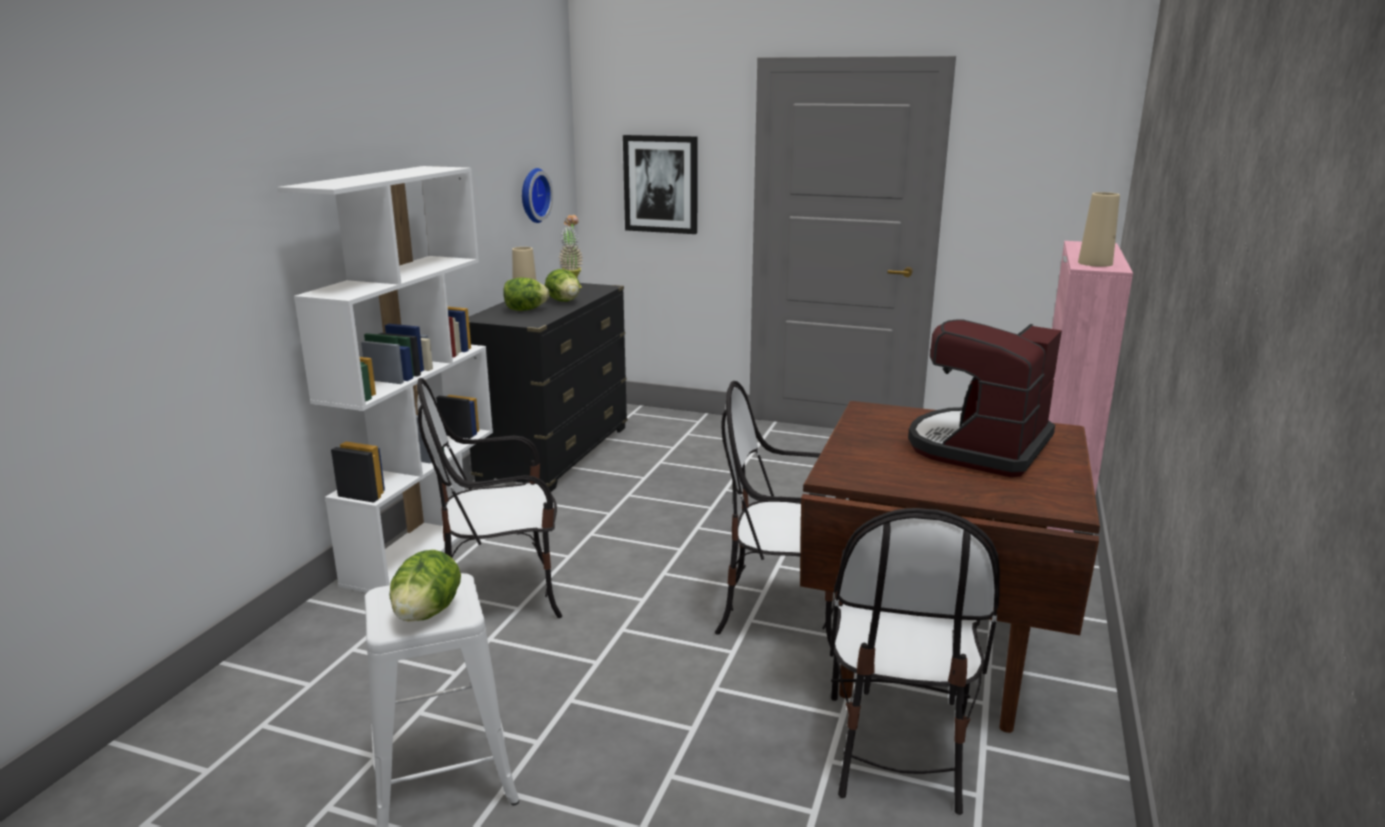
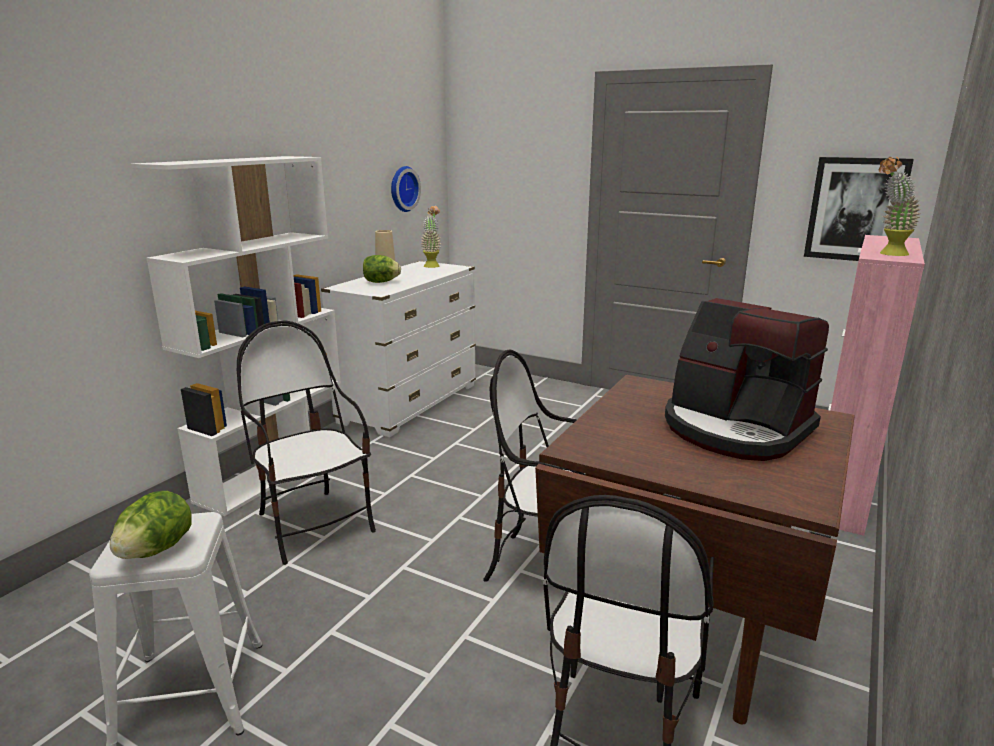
camera: 10 degrees right, 0 degrees up
chair [417,378,562,618] -> chair turned 60 degrees clockwise [237,321,376,565]
black dresser [469,283,628,492] -> white dresser [321,261,476,437]
lettuce [545,269,580,302] -> none
picture [623,135,698,234] -> picture moved to [804,157,914,261]
coffee machine [908,319,1062,477] -> coffee machine turned 90 degrees counterclockwise [665,298,829,461]
beige vase [1078,192,1120,267] -> potted plant [879,157,921,256]

